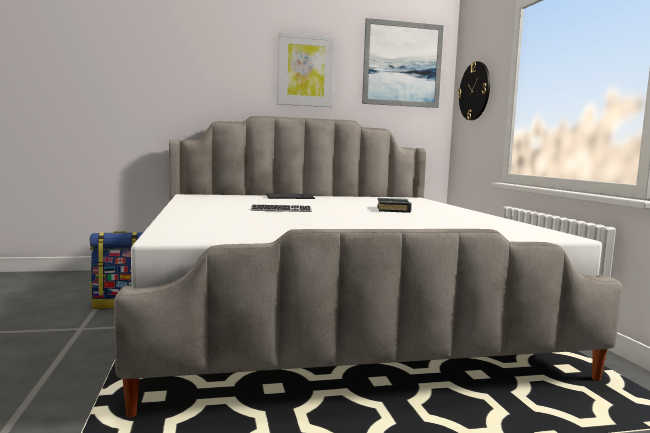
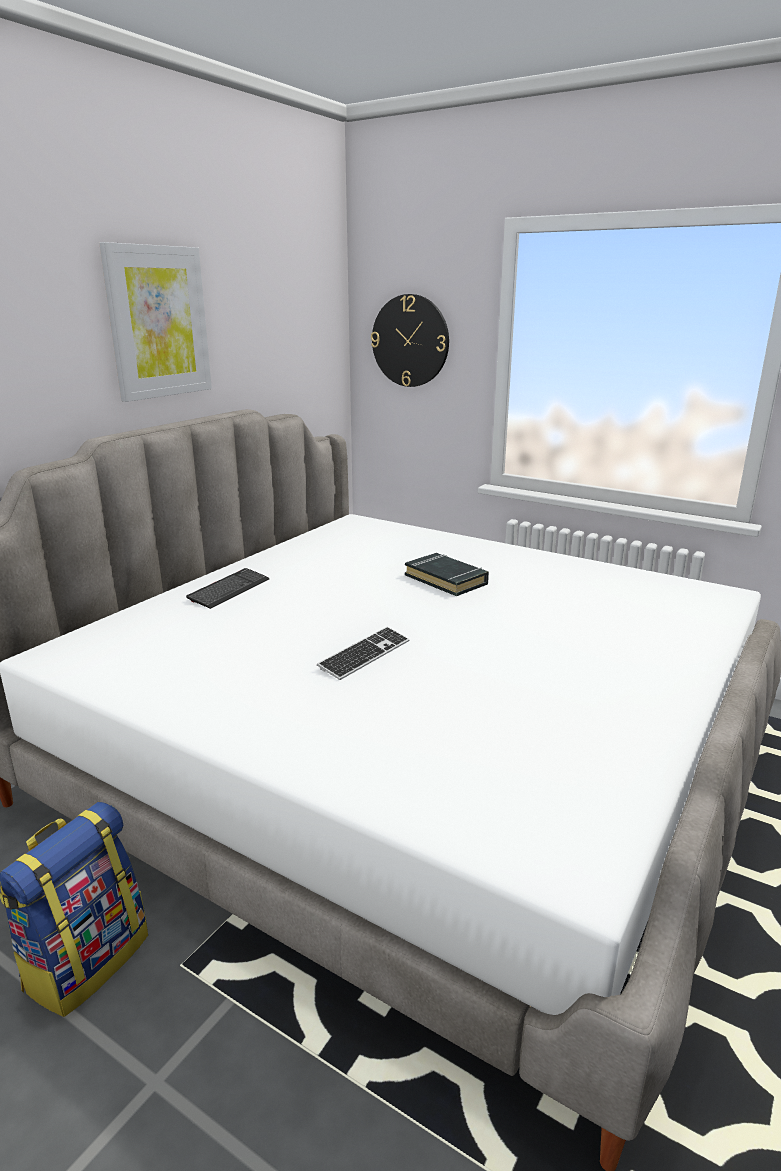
camera: 45 degrees left, 15 degrees up
picture [362,18,444,108] -> none

